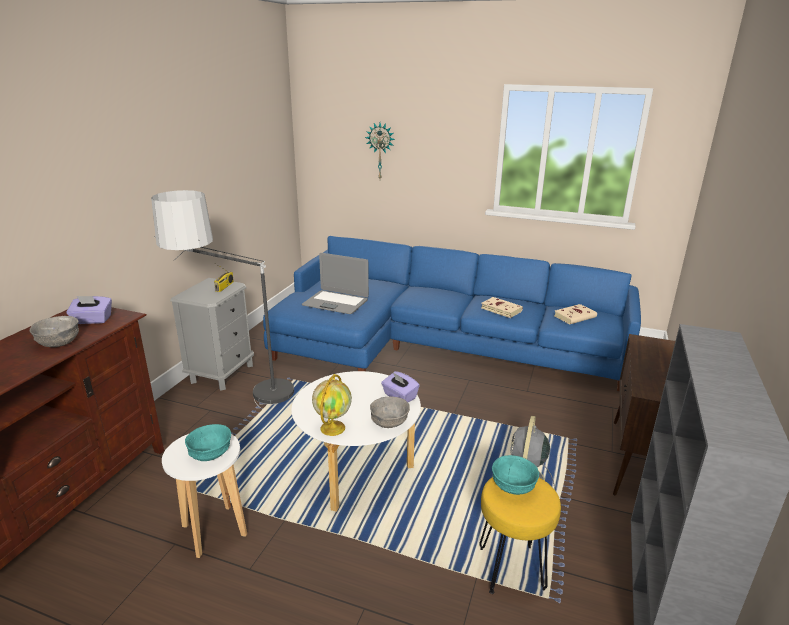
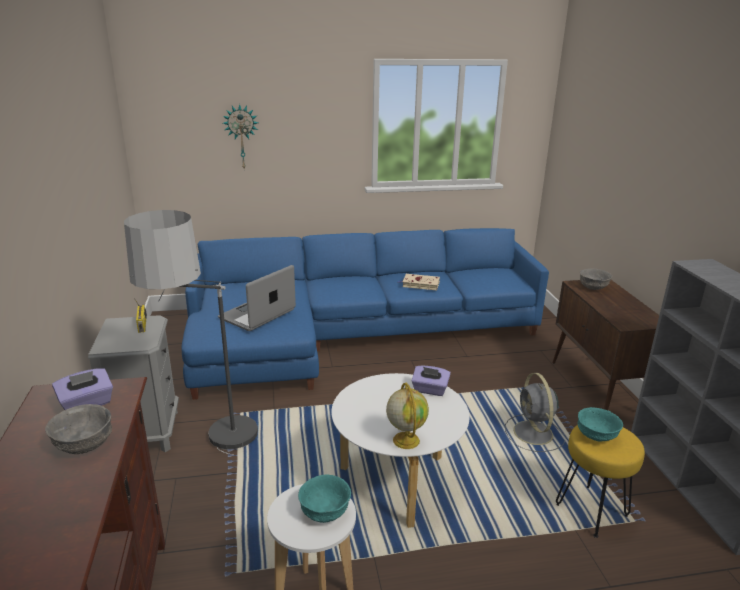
camera: 30 degrees left, 0 degrees up
laptop [302,253,369,314] -> laptop turned 135 degrees clockwise [218,265,296,331]
grey bowl [370,397,410,428] -> grey bowl moved to [580,268,612,290]
beige book [554,304,597,324] -> none

